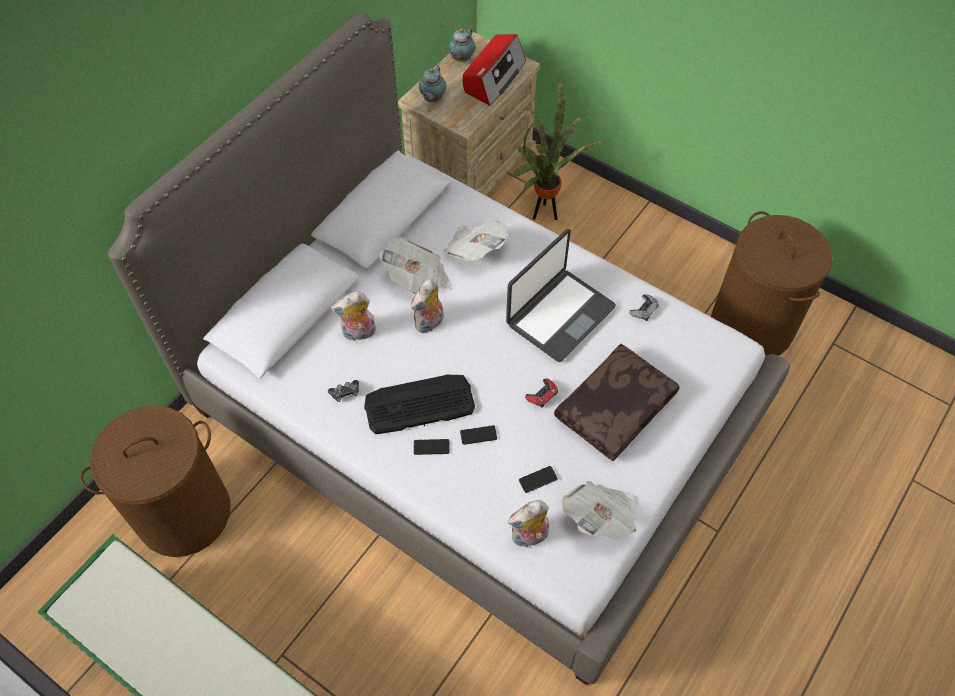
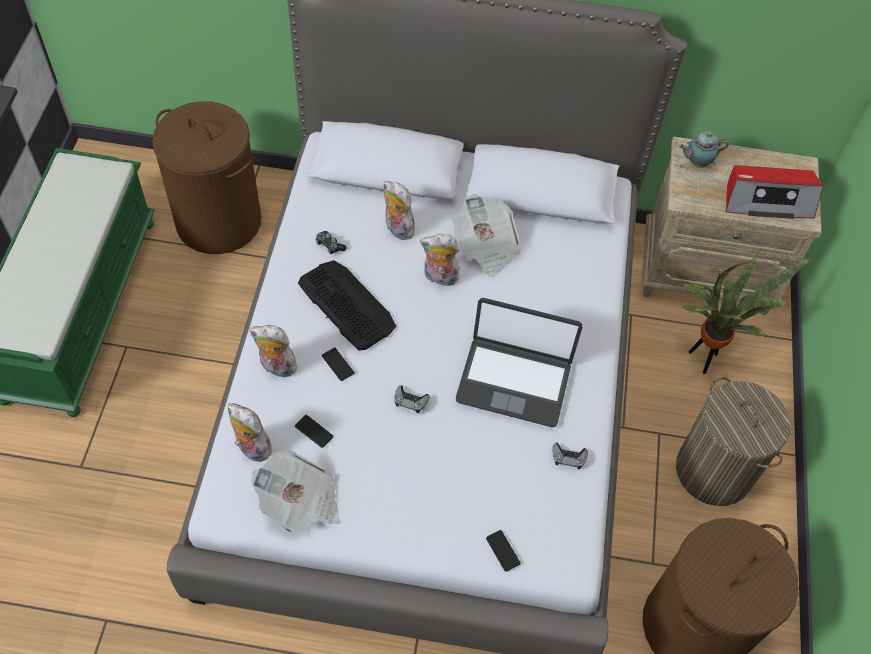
camera: 60 degrees right, 0 degrees up
phone [414,439,450,455] -> phone moved to [486,530,521,572]
newspaper [443,221,510,261] -> none
teapot [449,26,475,62] -> none
red game controller [525,378,558,408] -> grey game controller [394,385,430,413]
brown pillow [554,344,680,461] -> none
none -> plush toy [249,325,299,377]
none -> laundry basket [676,377,790,506]

